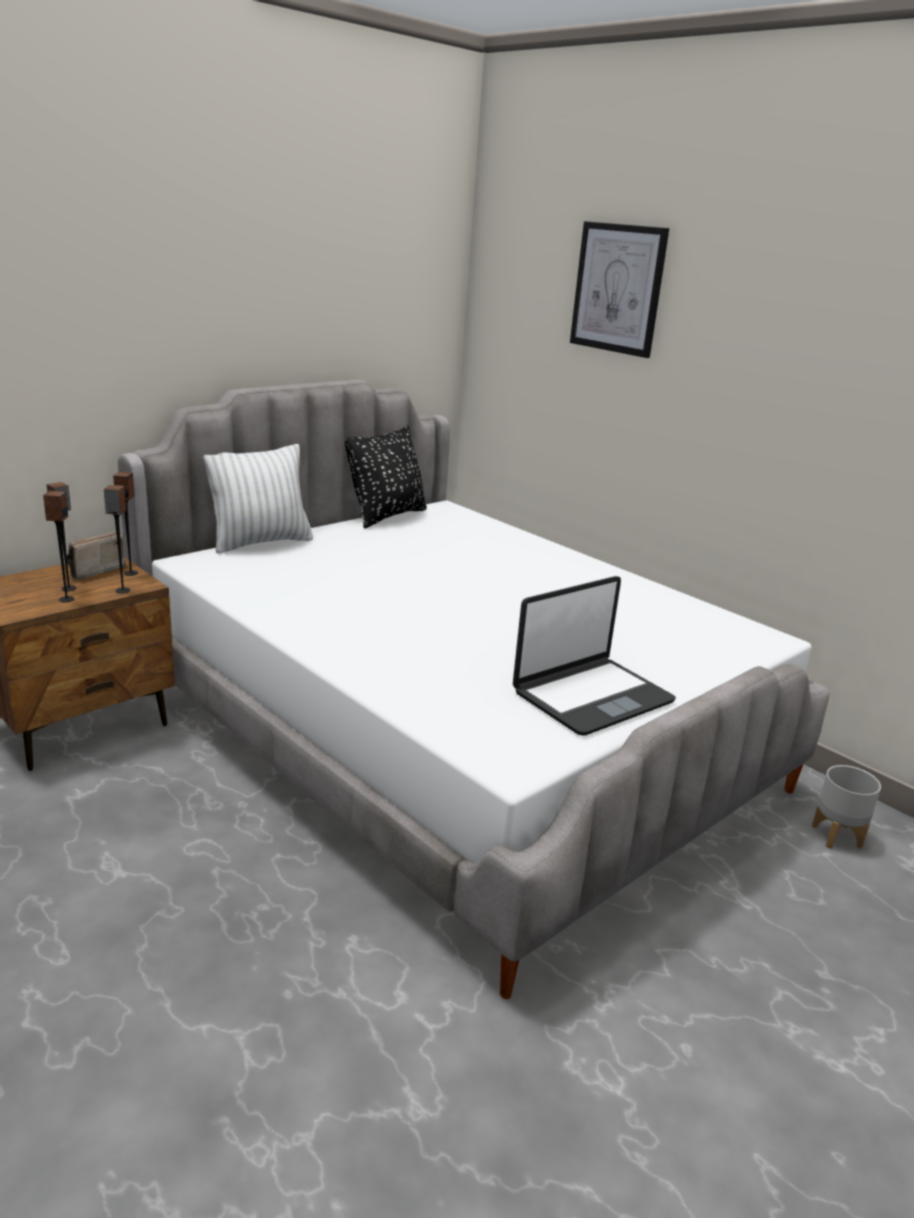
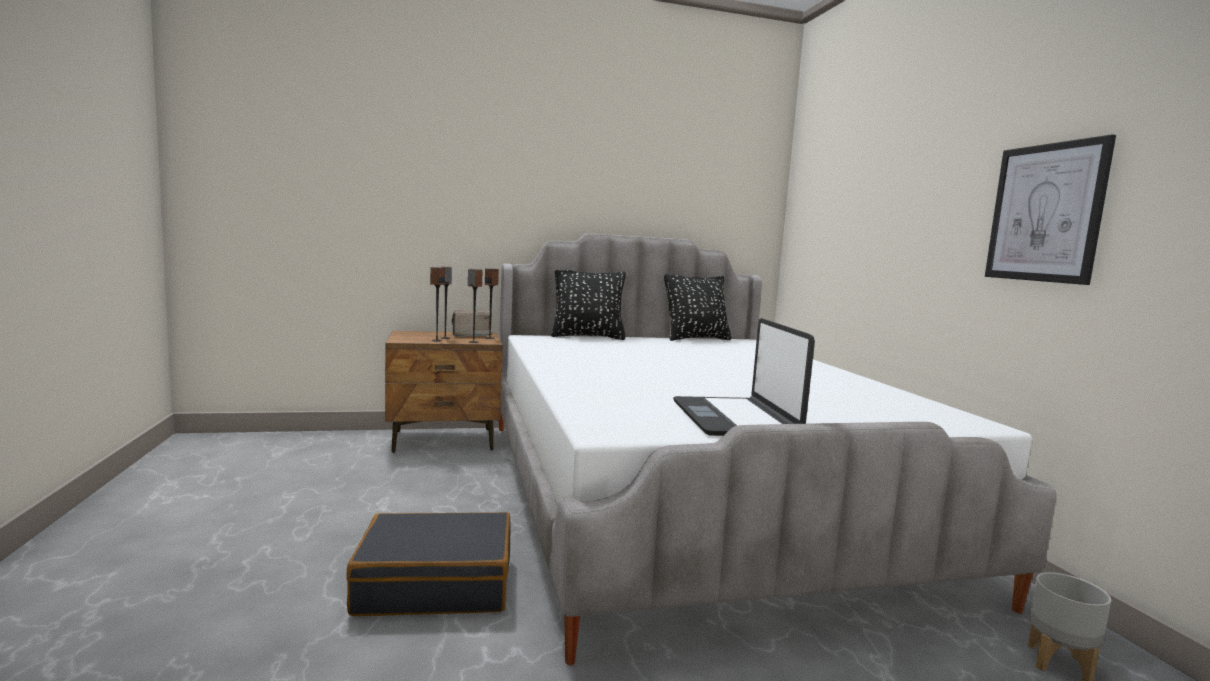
camera: 30 degrees right, 15 degrees down
white pillow [203,444,313,554] -> black pillow [551,270,626,340]
laptop [513,576,676,736] -> laptop turned 90 degrees clockwise [673,318,815,436]
picture [570,221,669,358] -> picture moved to [985,134,1116,285]
none -> black suitcase [346,512,511,616]

